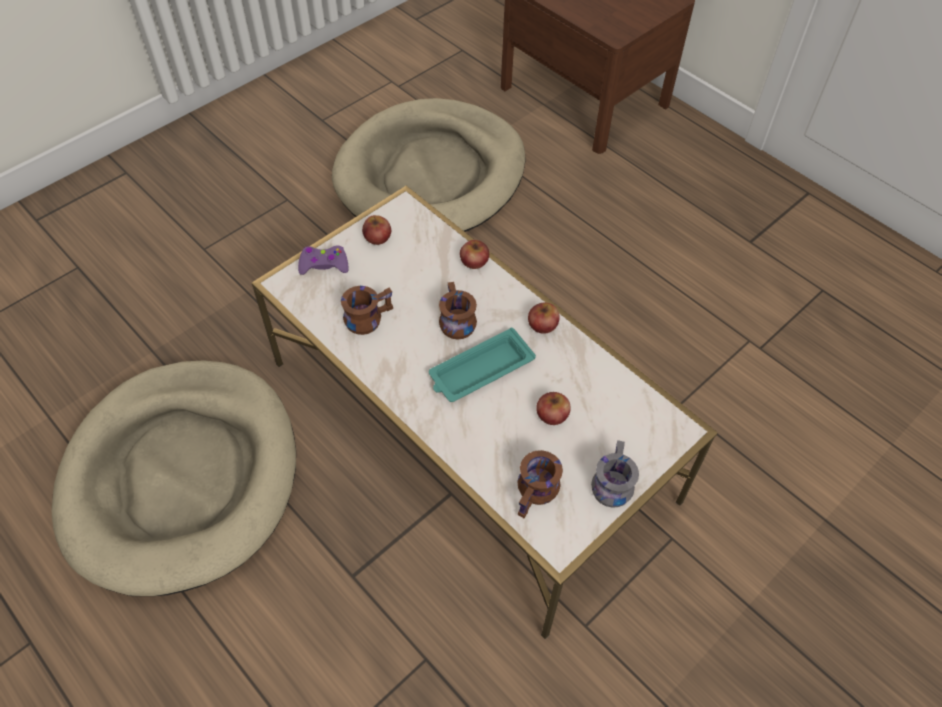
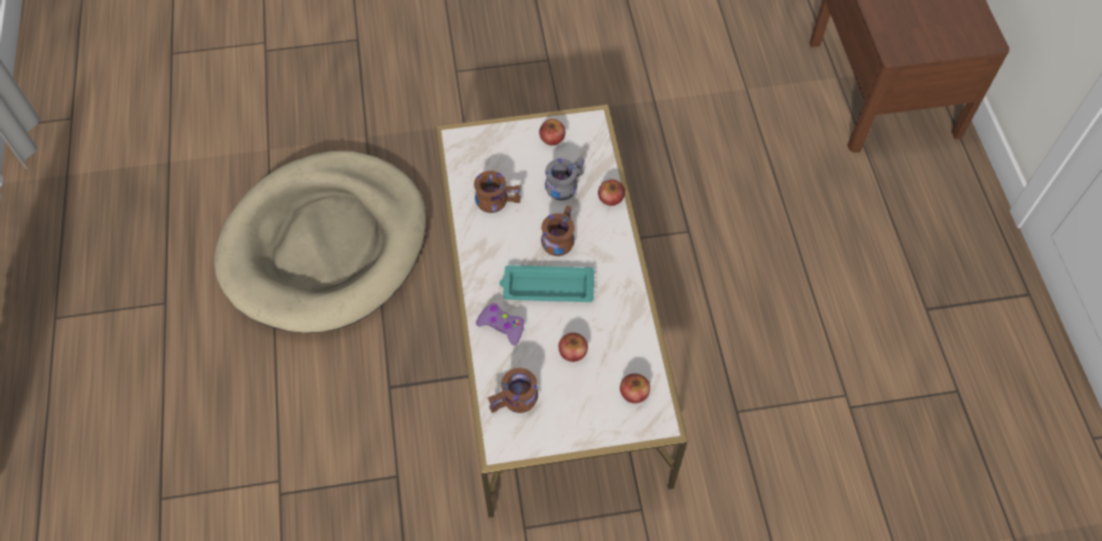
camera: 35 degrees right, 5 degrees up
purple game controller [298,246,349,275] -> purple game controller moved to [476,303,524,346]
beige dog bed [332,98,526,232] -> none
apple [528,303,560,334] -> apple moved to [620,373,650,403]
grey mug [591,440,639,508] -> grey mug moved to [545,156,585,201]

